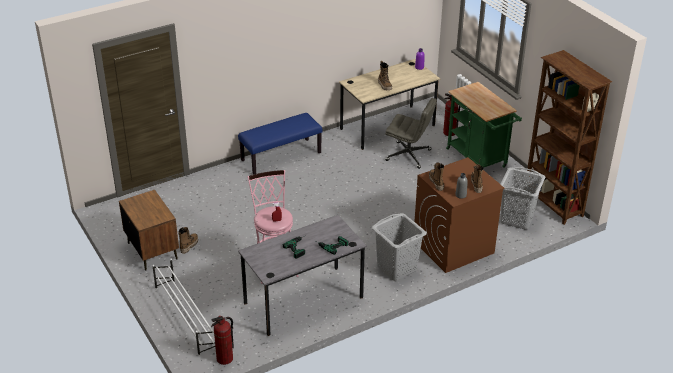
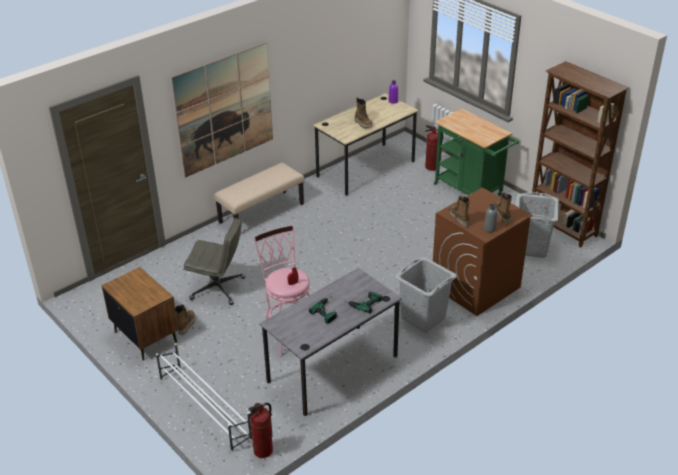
camera: 10 degrees left, 0 degrees up
blue bench [238,113,323,174] -> beige bench [214,163,304,224]
grey office chair [385,98,437,169] -> grey office chair moved to [184,218,245,305]
none -> picture [172,43,273,177]

